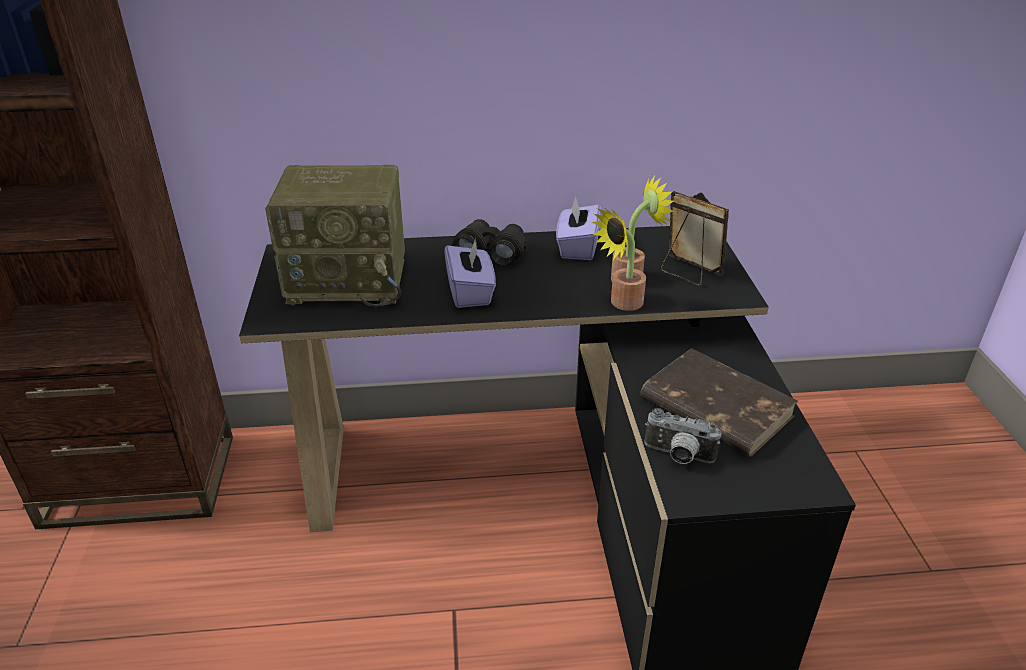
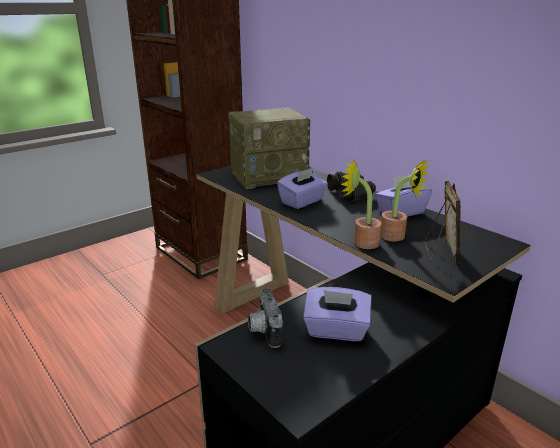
camera: 55 degrees right, 10 degrees down
radio [265,165,405,307] -> radio turned 75 degrees counterclockwise [228,107,313,189]
brown book [640,348,798,457] -> purple tissue box [303,287,371,341]

